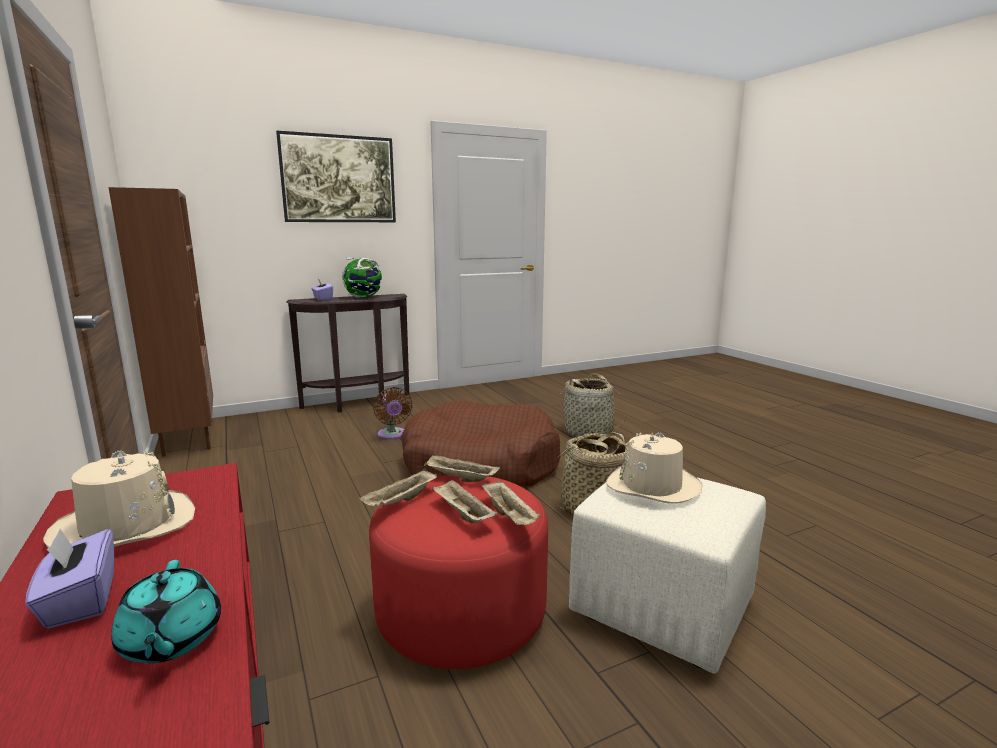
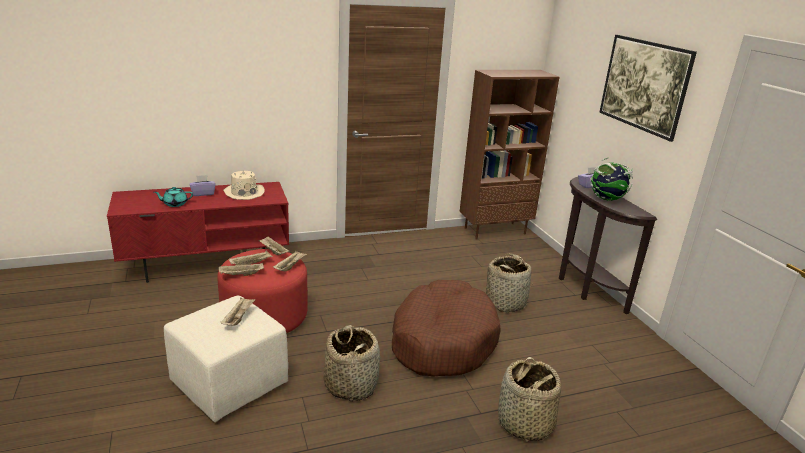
camera: 95 degrees right, 10 degrees up
brown fan [373,387,412,439] -> basket [486,253,534,312]
beige hat [606,432,702,504] -> beige tray [221,297,256,326]

